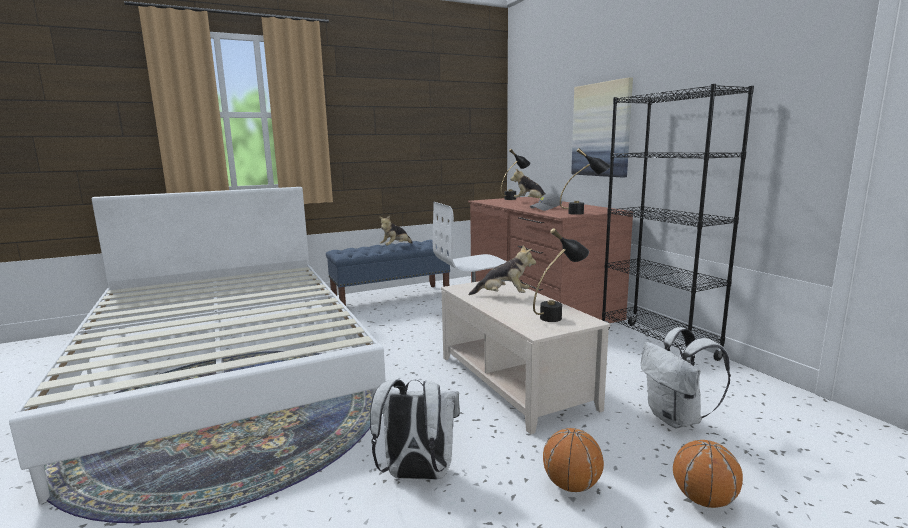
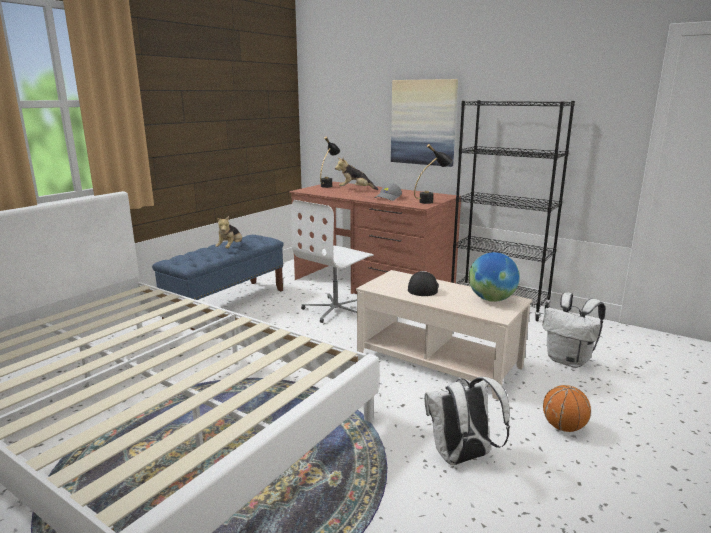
camera: 30 degrees left, 5 degrees up
plush toy [469,245,536,295] -> cap [408,271,439,296]
black table lamp [533,228,589,322] -> globe [469,252,520,302]
basketball [673,440,743,508] -> none

